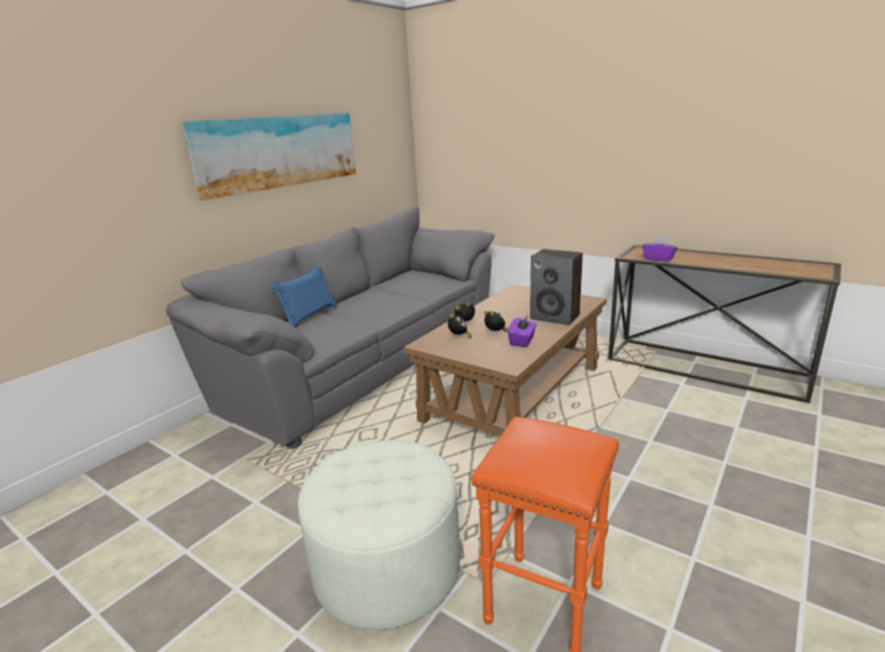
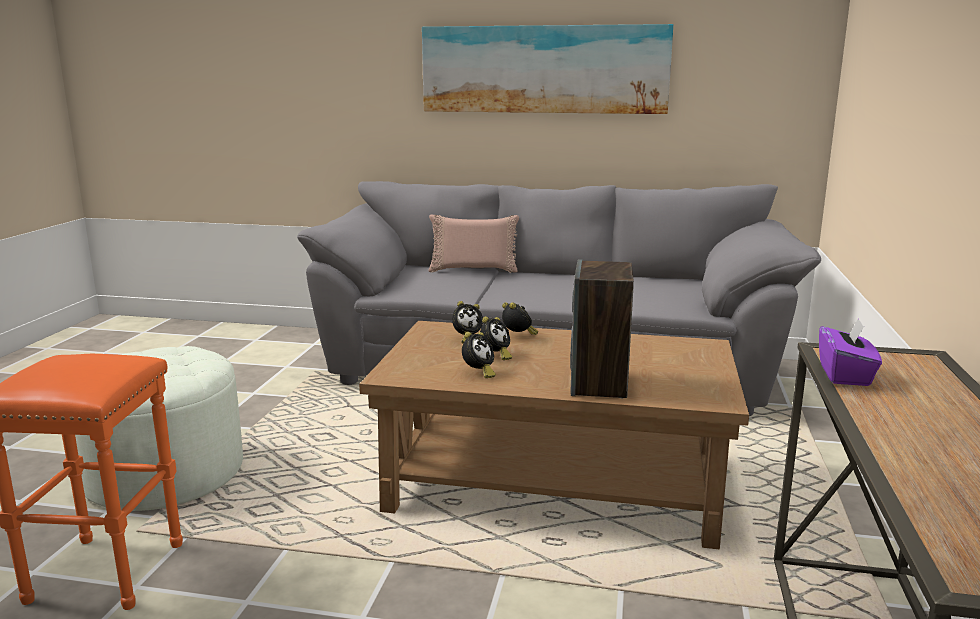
camera: 65 degrees right, 5 degrees down
blue pillow [270,265,337,328] -> beige pillow [428,215,519,273]
purple tissue box [508,314,537,347] -> alarm clock [462,332,496,378]

